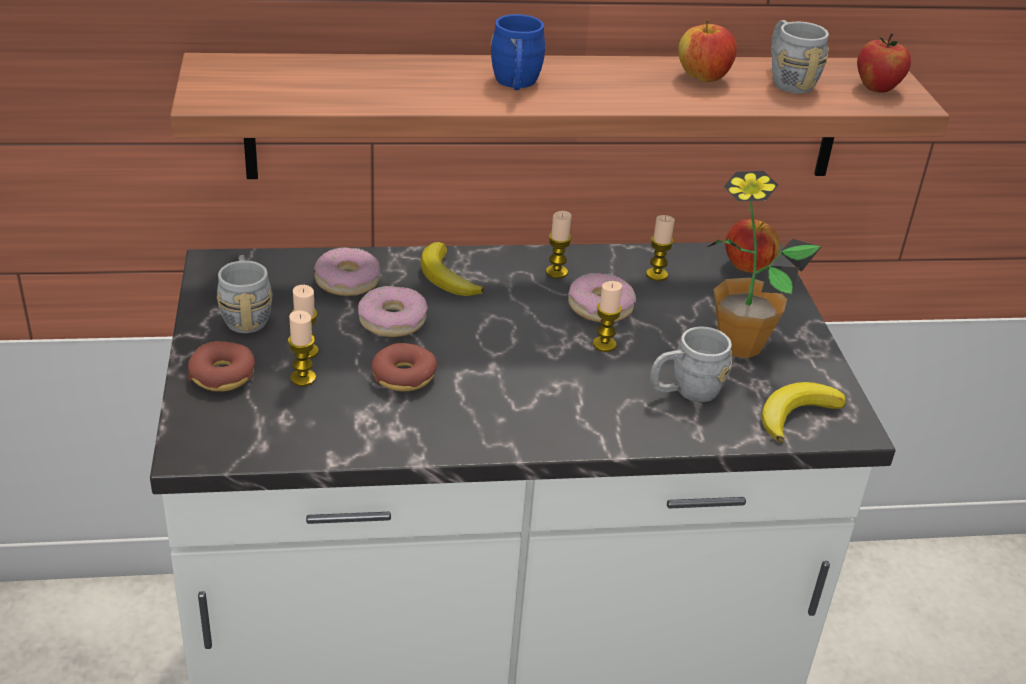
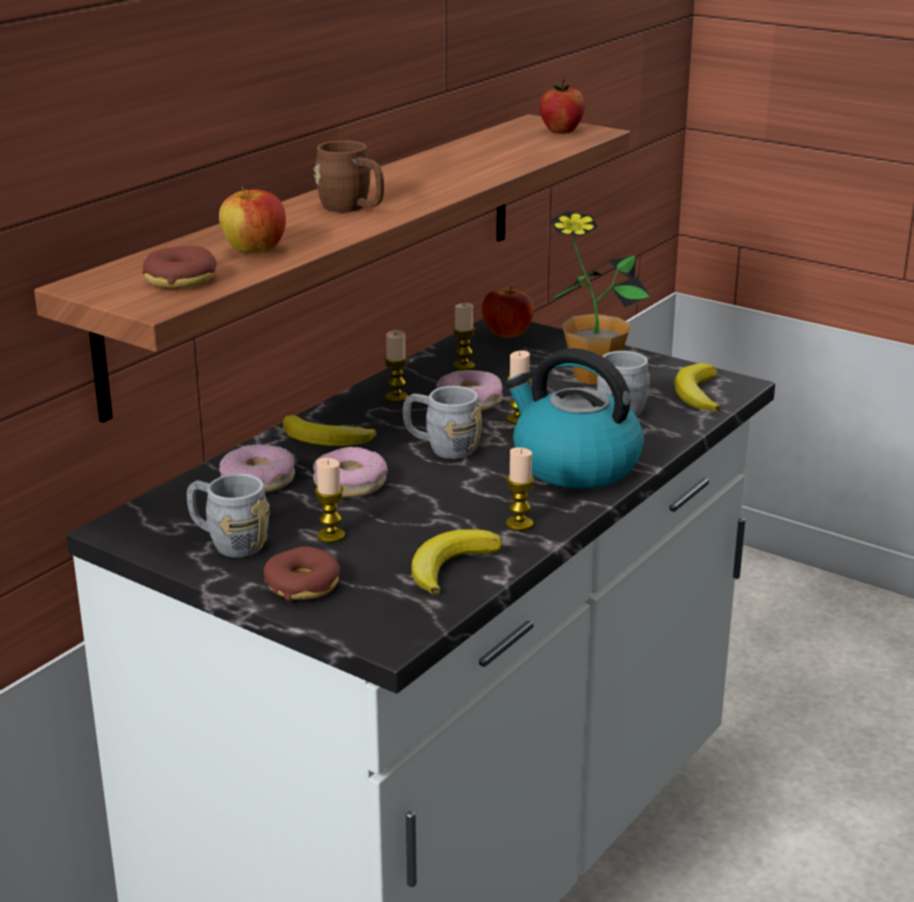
camera: 45 degrees left, 10 degrees down
candle [288,310,316,386] -> candle moved to [506,447,535,531]
donut [371,343,437,392] -> donut moved to [142,246,217,289]
blue mug [491,14,546,90] -> brown mug [314,140,384,212]
apple [678,20,737,82] -> apple moved to [219,186,286,253]
grey mug [771,20,829,94] -> grey mug moved to [403,386,482,459]
none -> banana [411,529,502,595]
none -> kettle [505,348,644,489]

